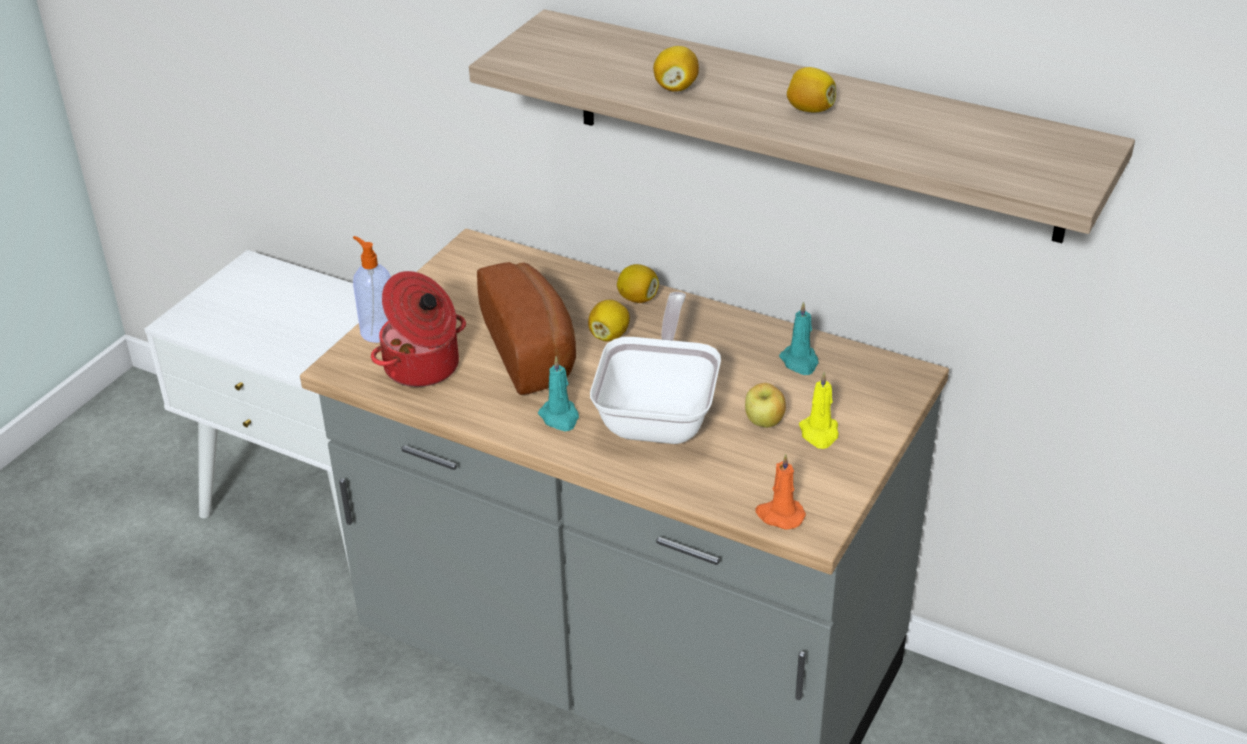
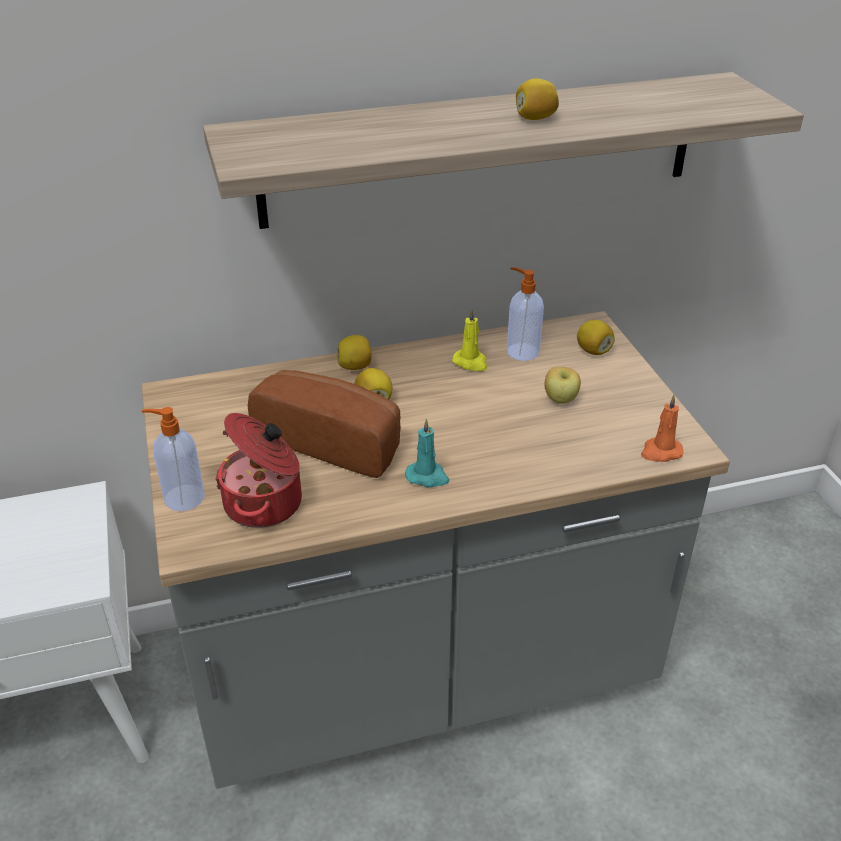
camera: 45 degrees left, 0 degrees up
frying pan [590,292,721,444] -> none
lemon [653,46,699,92] -> lemon moved to [577,320,615,355]
turquoise candle [779,301,819,375] -> soap dispenser [507,267,544,361]
yellow candle [799,372,839,449] -> yellow candle moved to [452,309,487,371]

